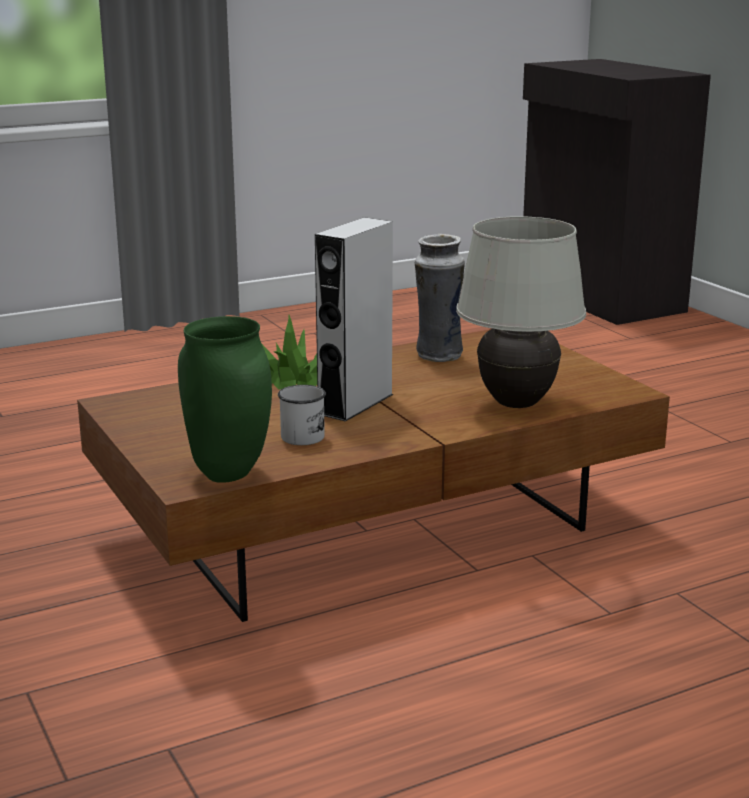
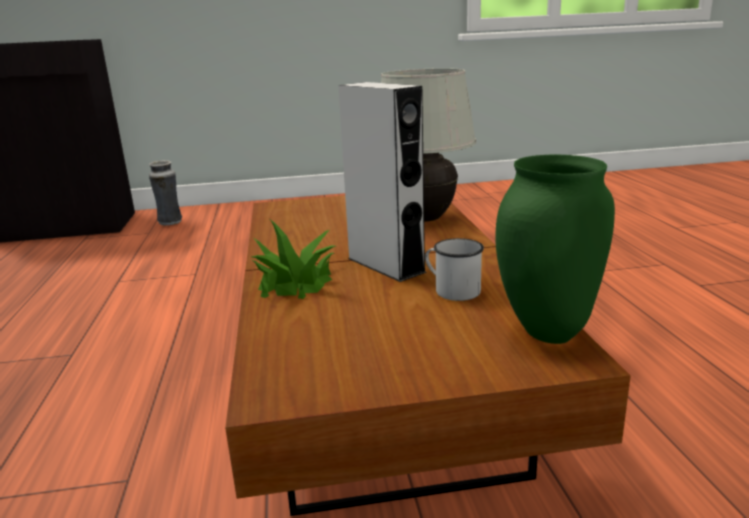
camera: 70 degrees left, 0 degrees up
vase [415,234,465,362] -> vase moved to [149,160,182,226]

